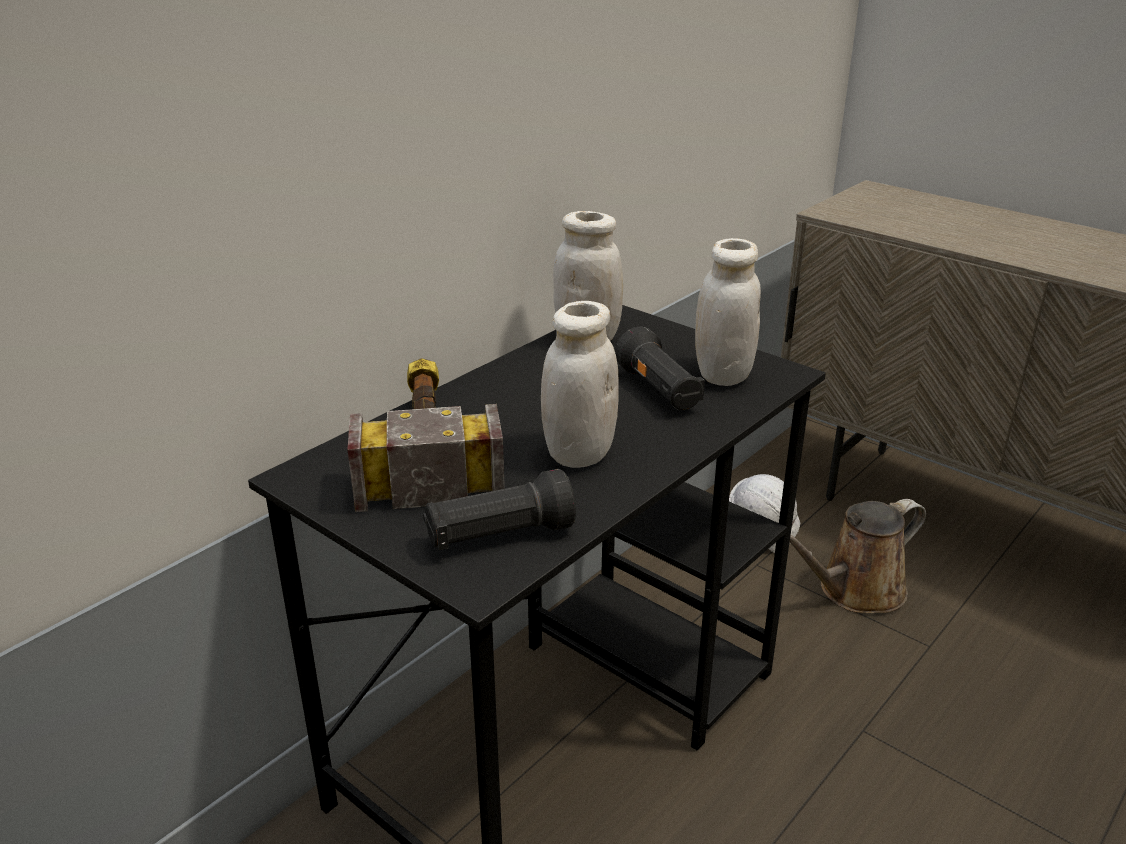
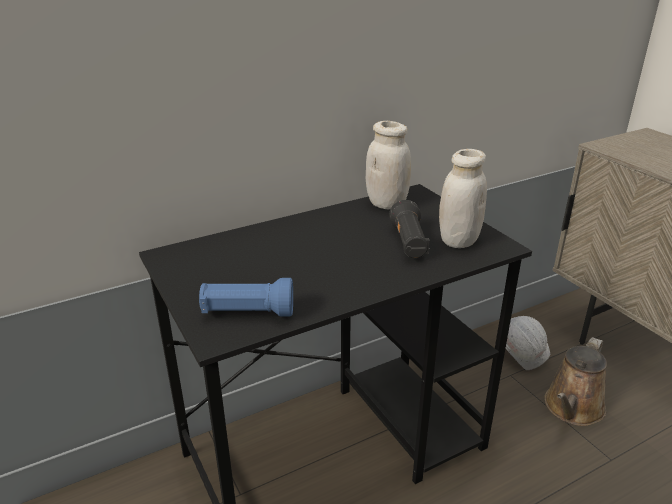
camera: 20 degrees right, 0 degrees up
hammer [347,358,505,512] -> none
black flashlight [423,469,576,550] -> blue flashlight [199,278,293,316]
white jar [541,301,619,468] -> none
brown watering can [790,499,926,613] -> brown watering can turned 45 degrees counterclockwise [544,337,607,426]

